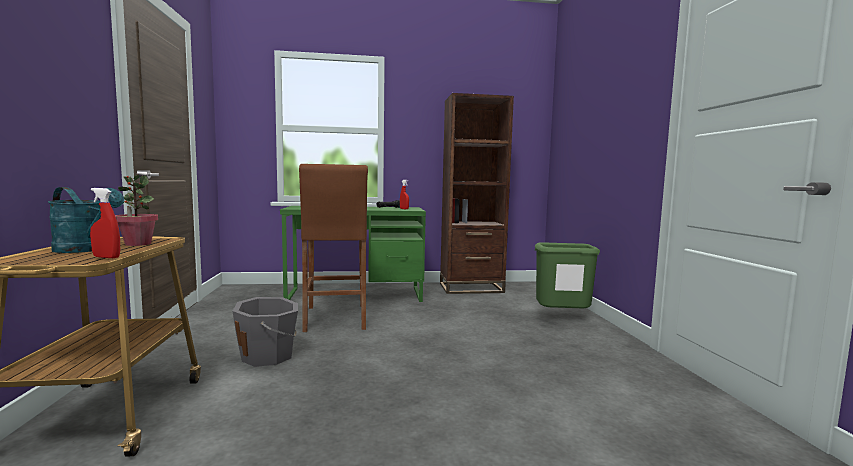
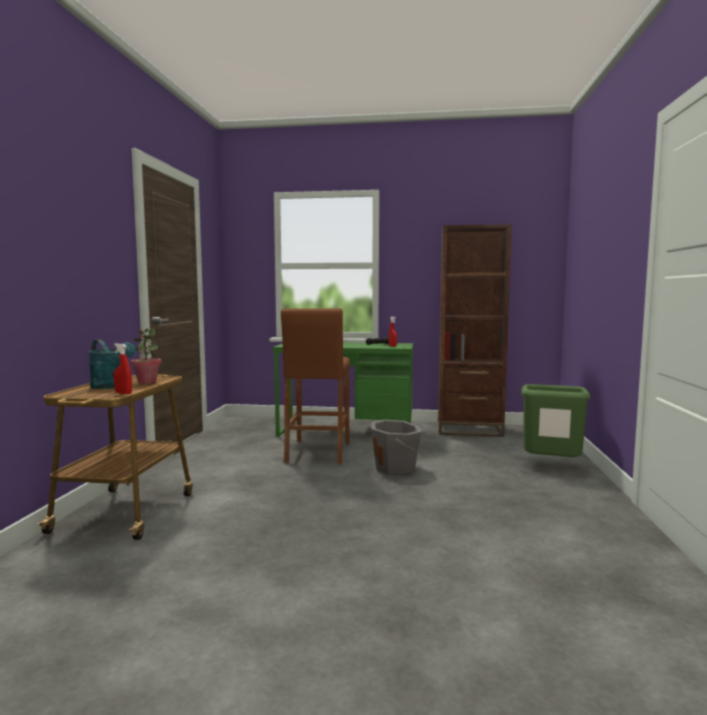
camera: 15 degrees right, 0 degrees up
grey bucket [233,297,298,367] -> grey bucket moved to [371,419,422,474]

